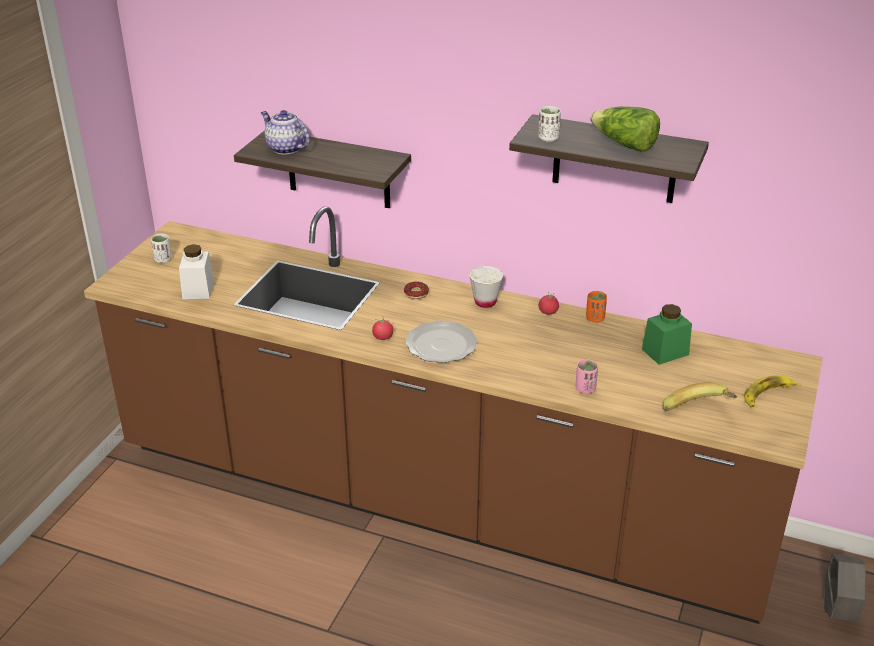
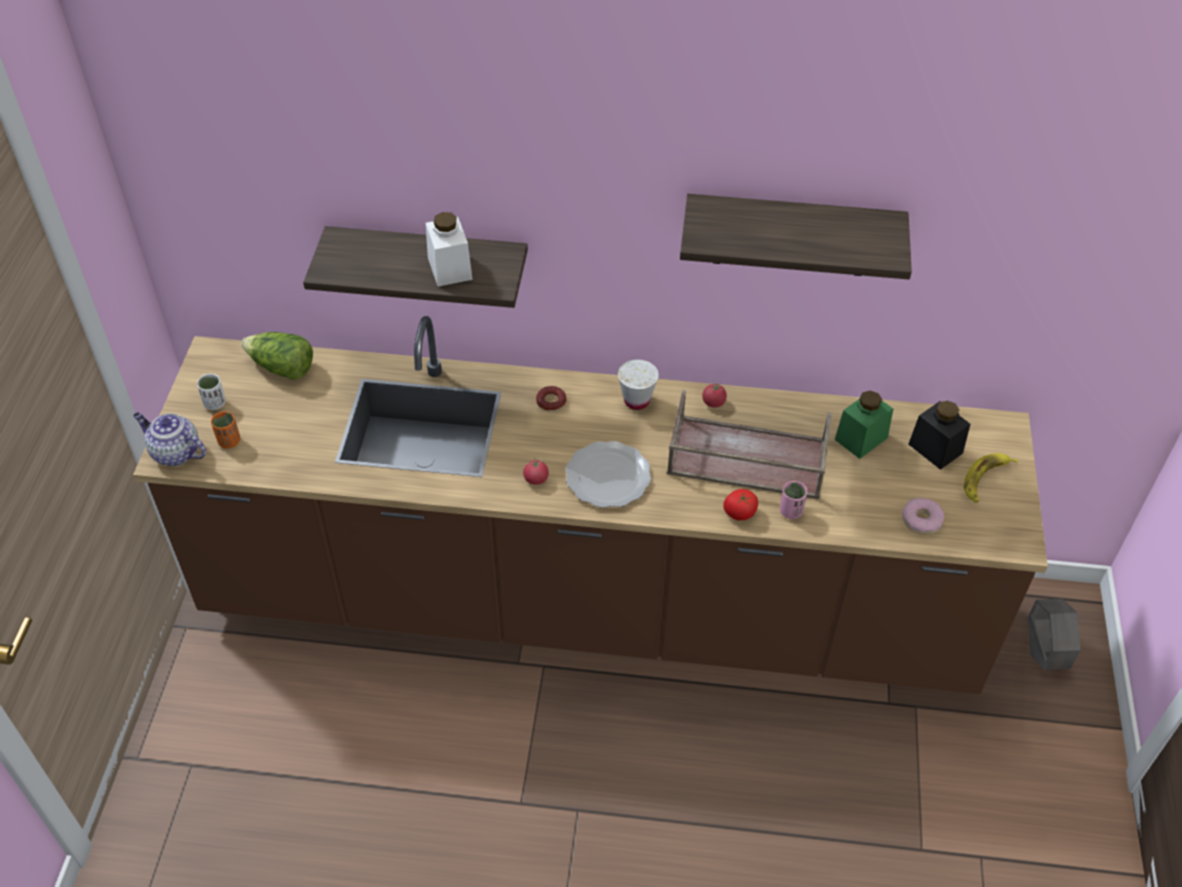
camera: 15 degrees left, 15 degrees up
white jar [179,244,214,299] -> white jar moved to [426,212,473,287]
teapot [261,110,310,155] -> teapot moved to [133,412,206,466]
white cup [538,106,561,142] -> none
orange cup [586,291,607,322] -> orange cup moved to [211,411,240,448]
lettuce [590,106,660,152] -> lettuce moved to [241,332,313,380]
banana [663,382,737,411] -> donut [902,498,944,535]
none -> brown tray [667,390,832,499]
none -> tomato [723,489,758,521]
none -> black jar [908,401,970,470]

